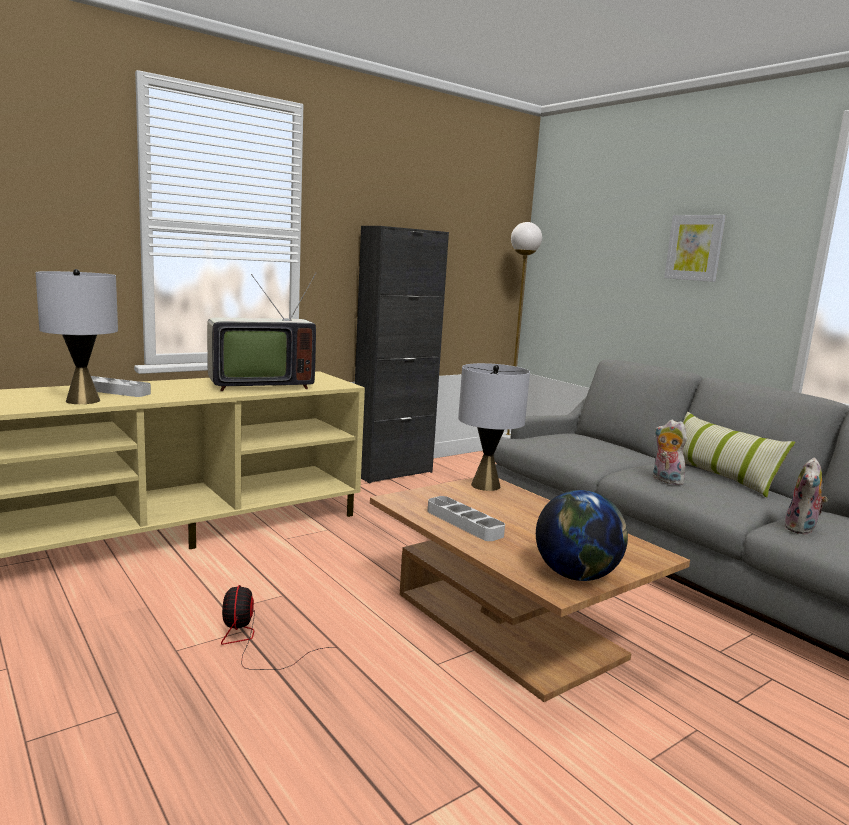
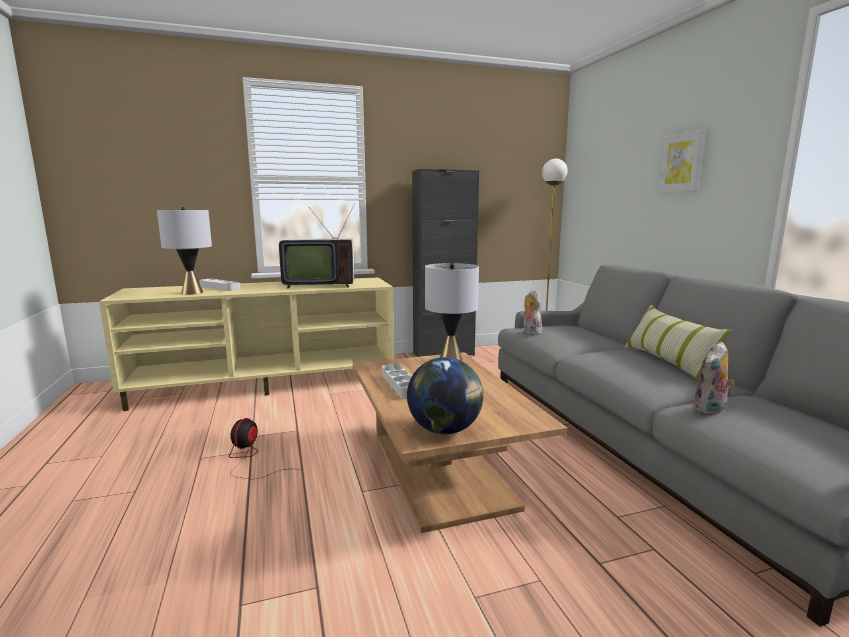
camera: 20 degrees right, 0 degrees up
plush toy [653,420,687,485] -> plush toy moved to [523,289,542,335]

